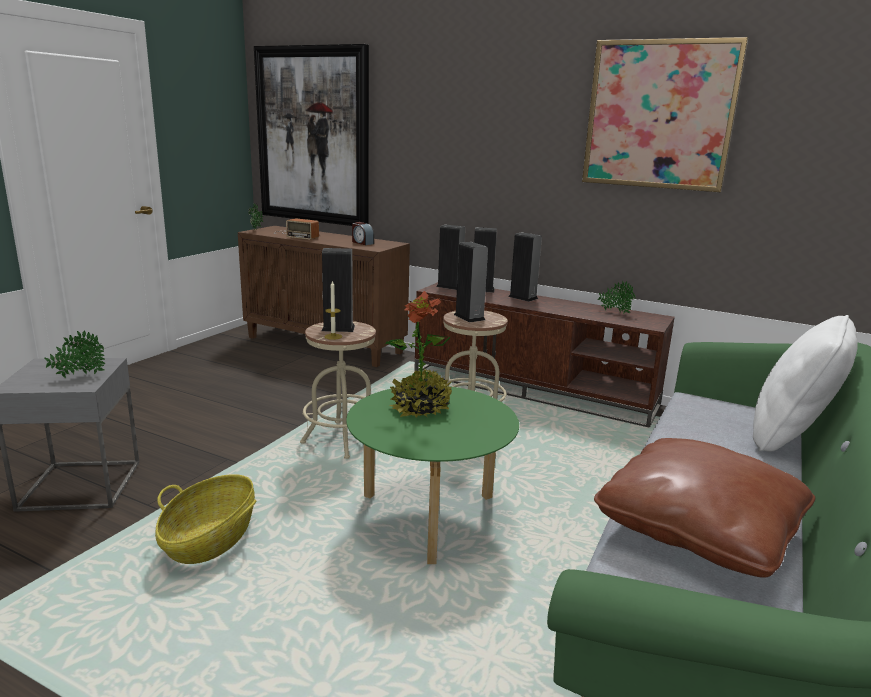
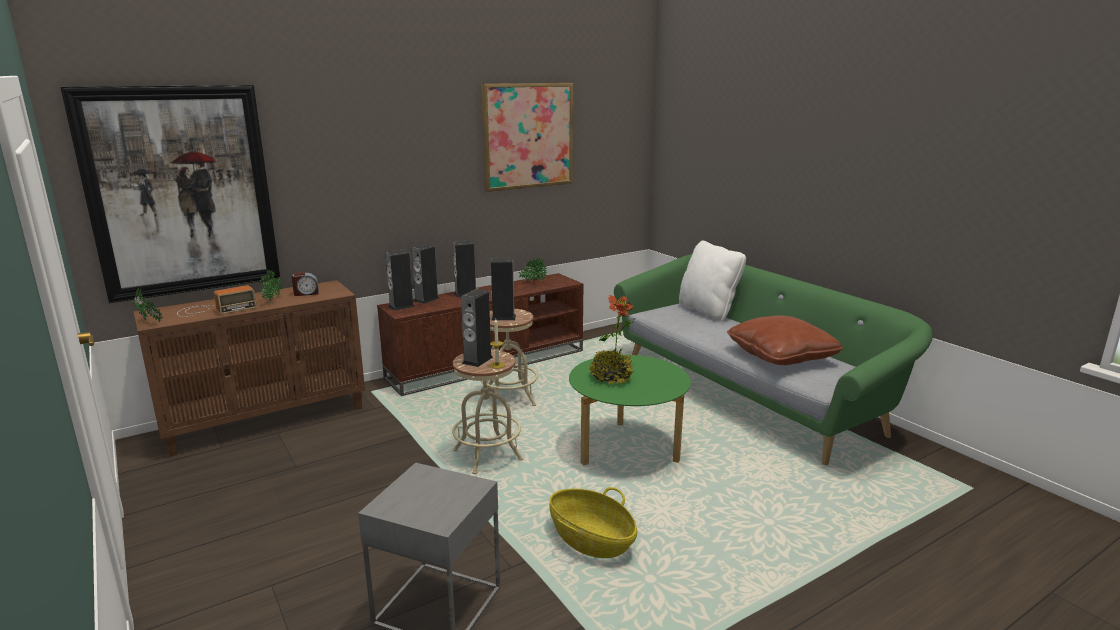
camera: 60 degrees left, 0 degrees up
potted plant [45,330,105,378] -> potted plant moved to [260,269,283,301]

